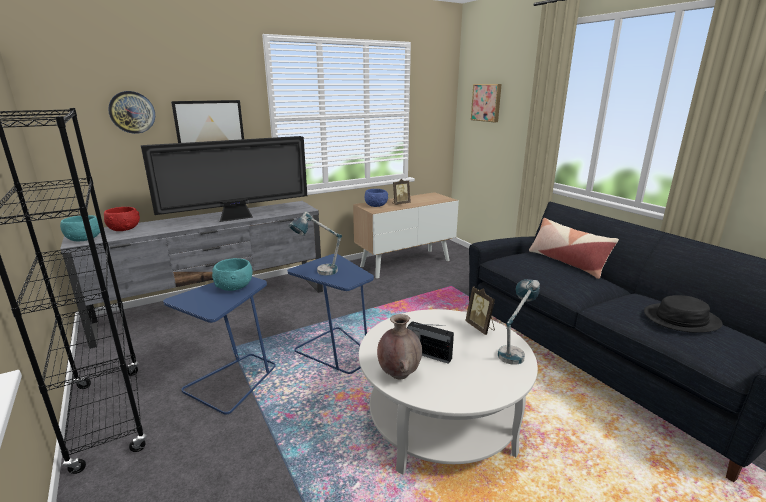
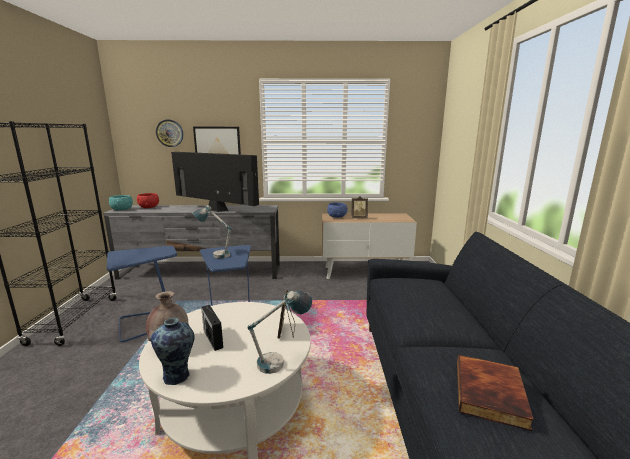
camera: 30 degrees right, 5 degrees down
television [141,136,307,222] -> television turned 150 degrees counterclockwise [171,152,259,212]
turquoise bowl [212,258,252,291] -> none
picture [471,84,502,122] -> none
pillow [529,218,619,279] -> none
black hat [644,295,723,333] -> book [457,355,534,431]
none -> vase [151,318,195,385]

